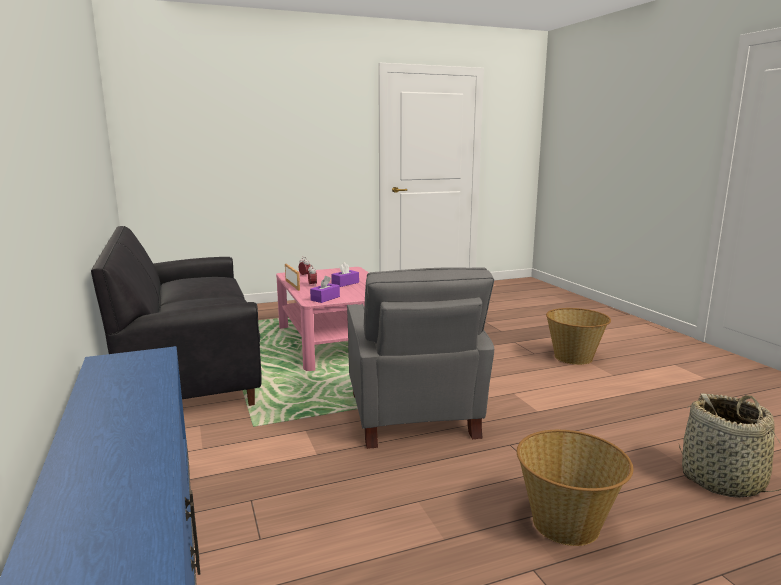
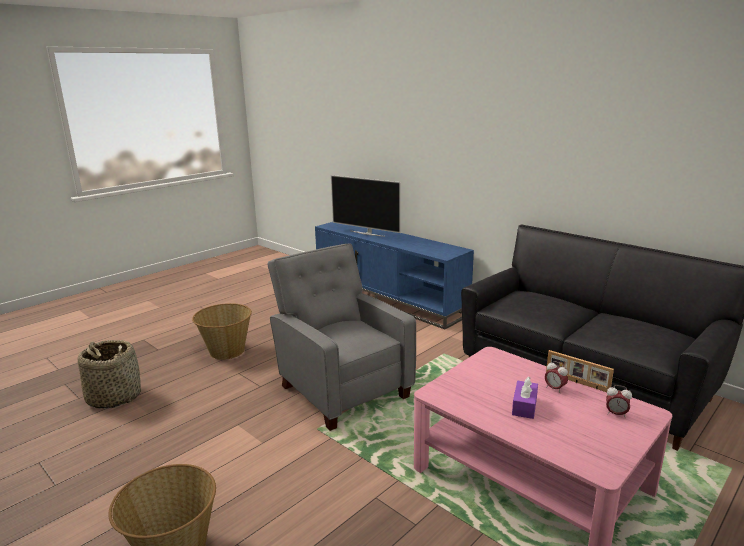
camera: 155 degrees right, 5 degrees up
purple tissue box [310,276,340,303] -> none
none -> television [331,175,401,237]

